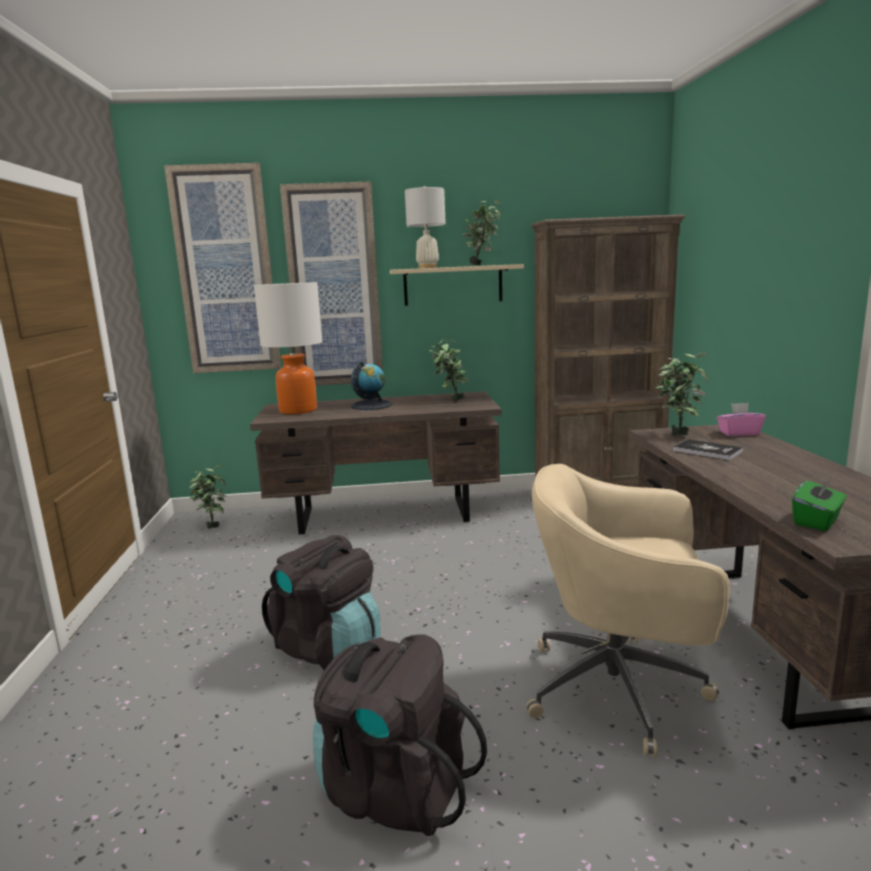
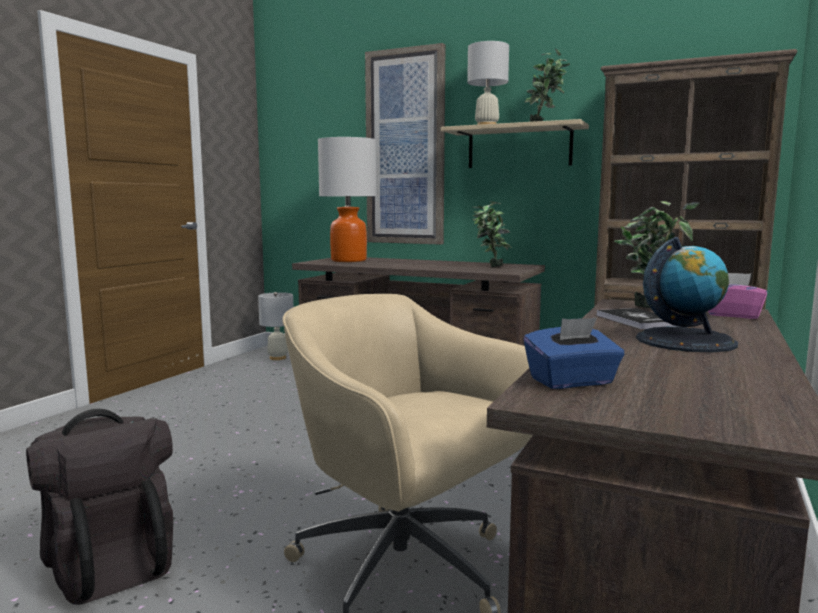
camera: 30 degrees right, 5 degrees down
picture [164,163,281,373] -> none
potted plant [189,465,226,529] -> white table lamp [258,292,293,360]
black backpack [262,535,381,670] -> none
globe [351,361,392,410] -> globe moved to [636,237,738,352]
green tissue box [792,476,847,531] -> blue tissue box [524,317,624,389]

